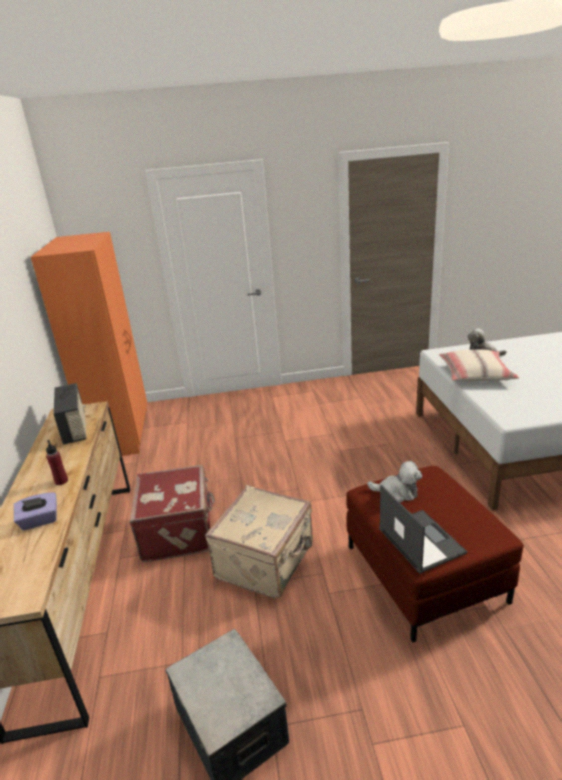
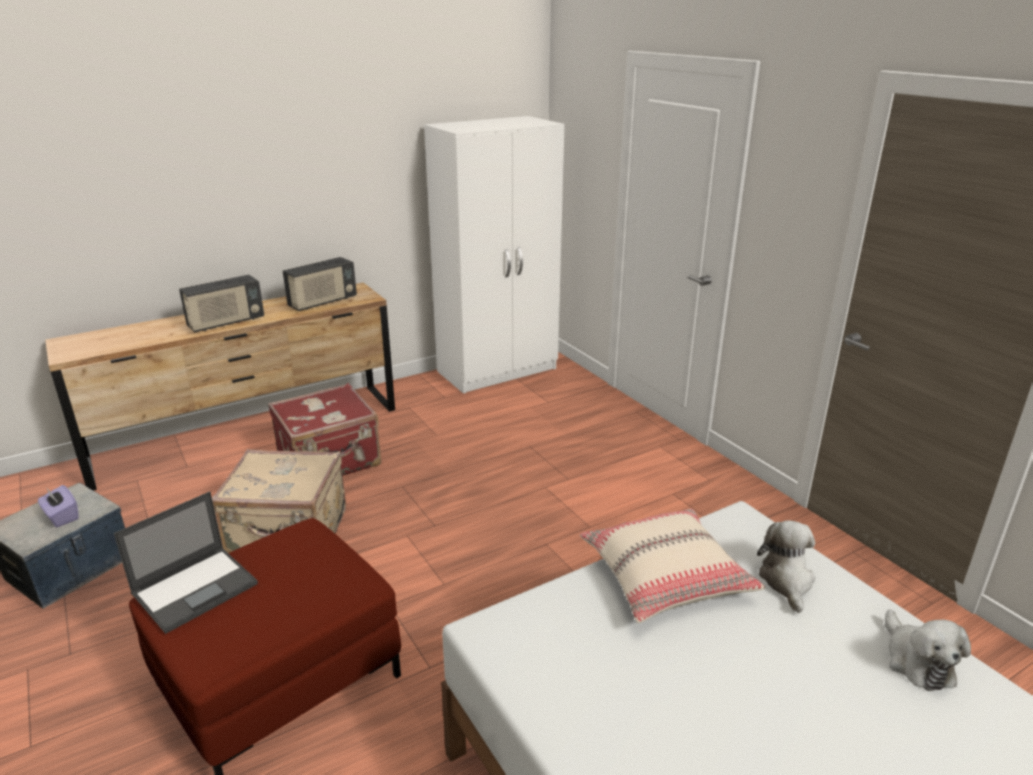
camera: 65 degrees right, 0 degrees up
purple tissue box [14,493,57,530] -> purple tissue box moved to [38,485,79,527]
orange wardrobe [31,232,147,456] -> white wardrobe [424,116,564,394]
red bottle [46,440,68,485] -> radio [179,275,264,333]
plush toy [367,461,422,503] -> plush toy moved to [885,610,971,691]

